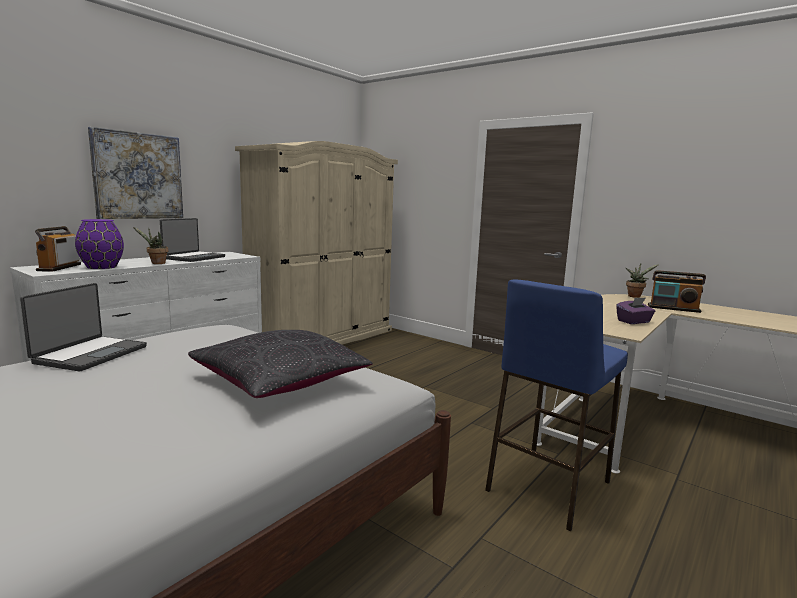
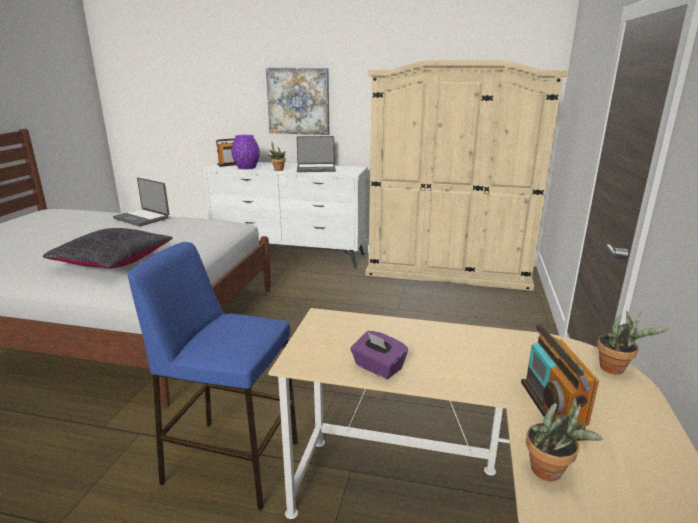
camera: 65 degrees right, 10 degrees up
laptop [20,283,147,371] -> laptop turned 45 degrees clockwise [113,178,169,226]
none -> potted plant [526,397,604,481]

